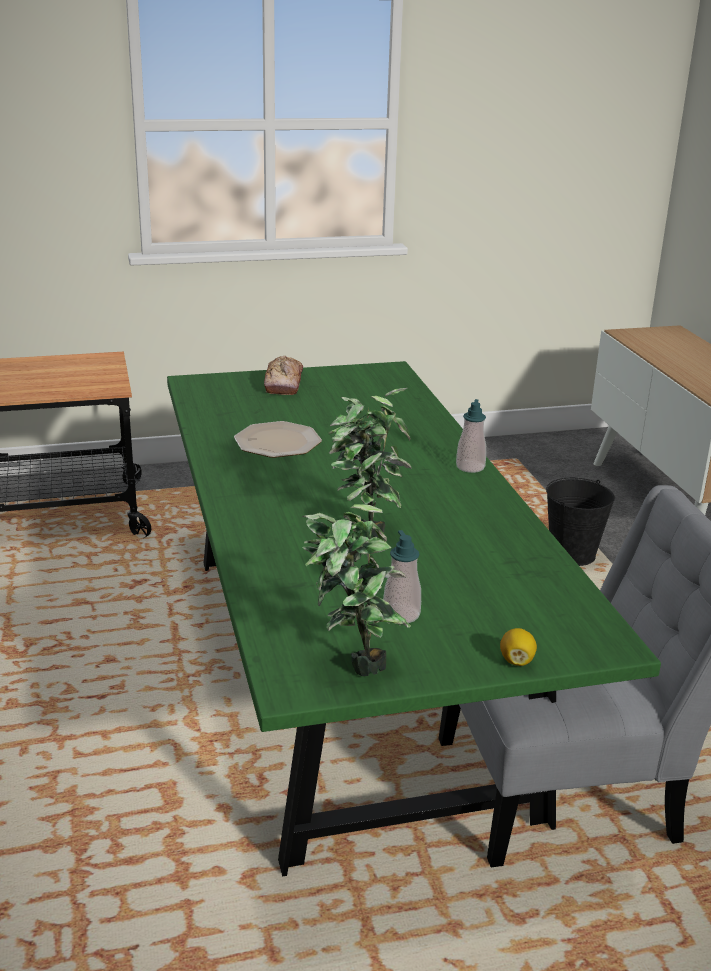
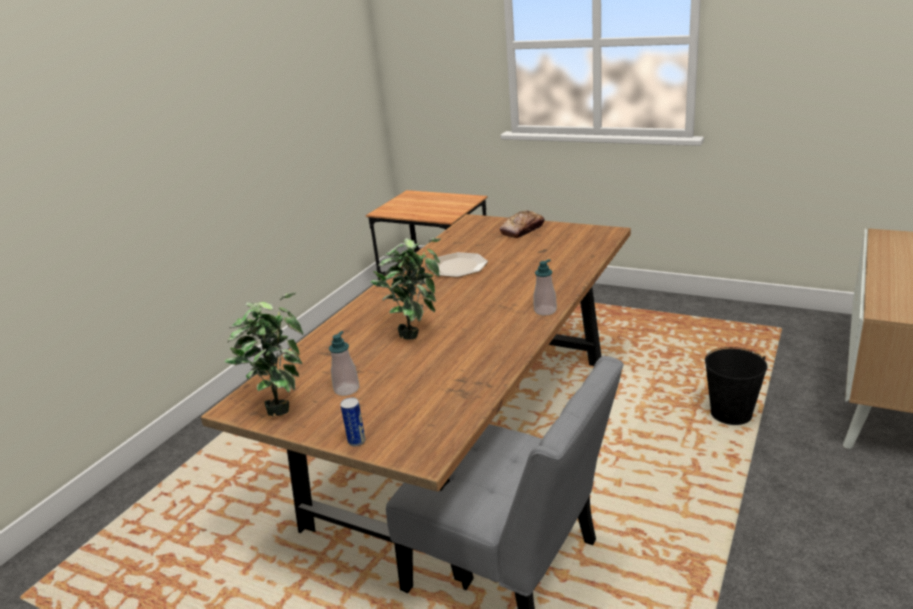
camera: 45 degrees right, 0 degrees up
green dining table [167,361,661,877] -> brown dining table [201,214,631,590]
lemon [500,628,537,666] -> can [340,398,366,446]

